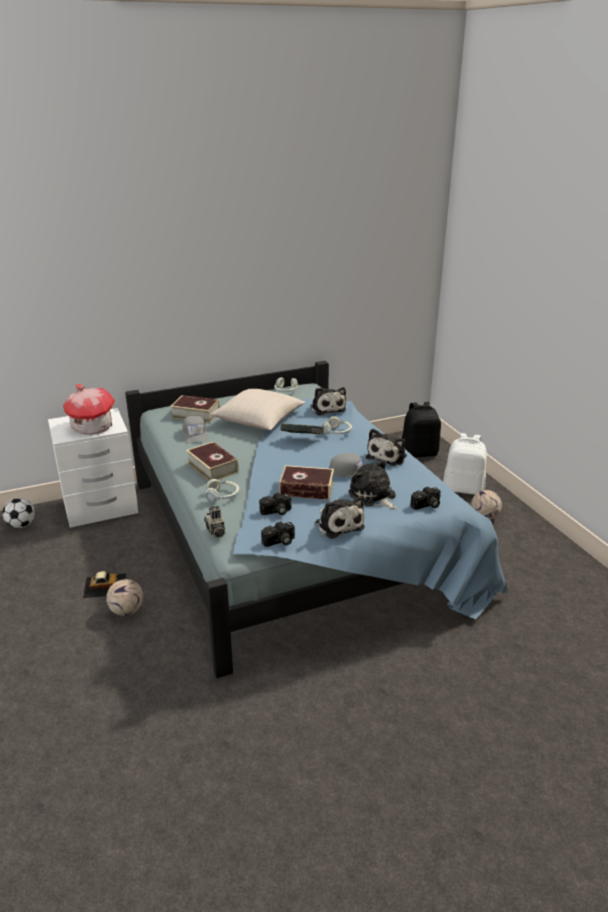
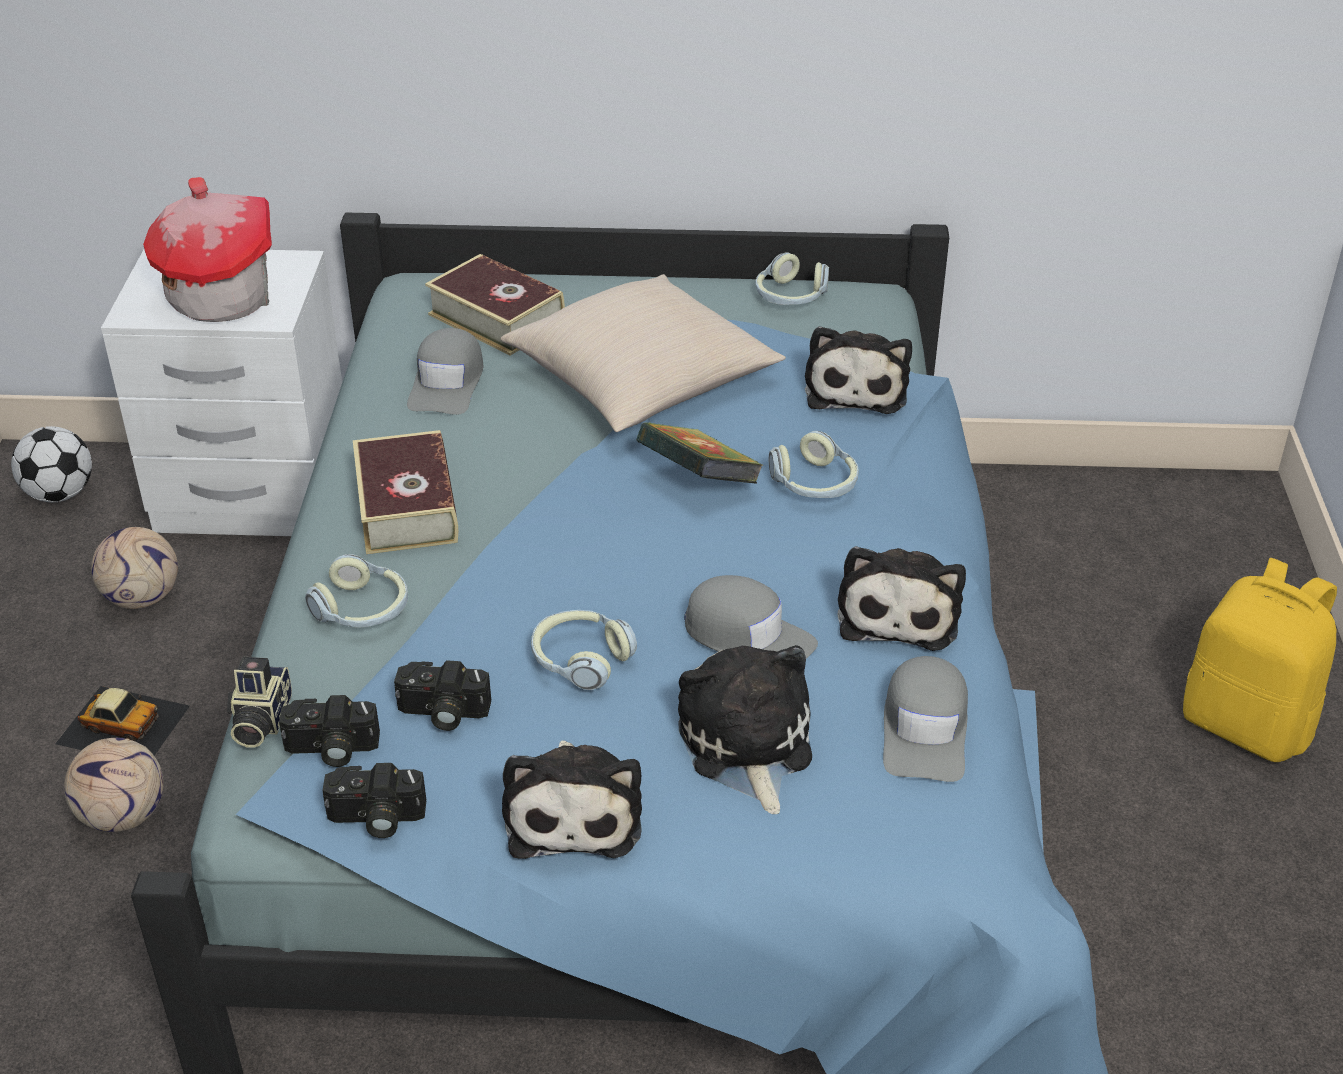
camera: 25 degrees right, 10 degrees up
book [279,465,334,500] -> headphones [531,610,637,690]
plush toy [366,429,407,466] -> plush toy turned 45 degrees counterclockwise [838,546,966,651]
black backpack [402,402,441,457] -> none
camera [410,487,441,510] -> camera moved to [279,695,380,767]
white backpack [443,433,487,495] -> yellow backpack [1183,558,1337,762]
football [471,490,502,520] -> football moved to [91,527,178,609]
none -> grey cap [883,656,968,782]

